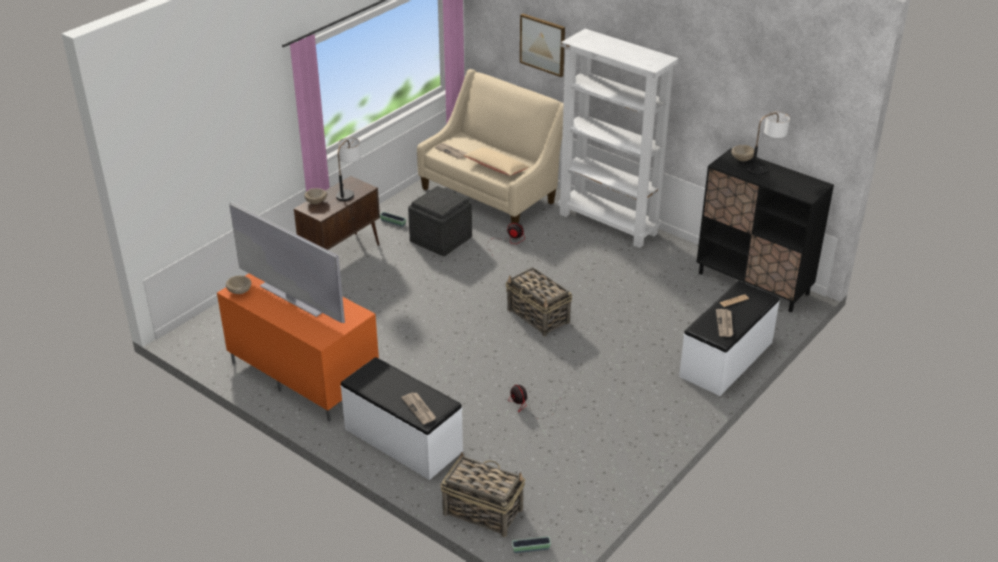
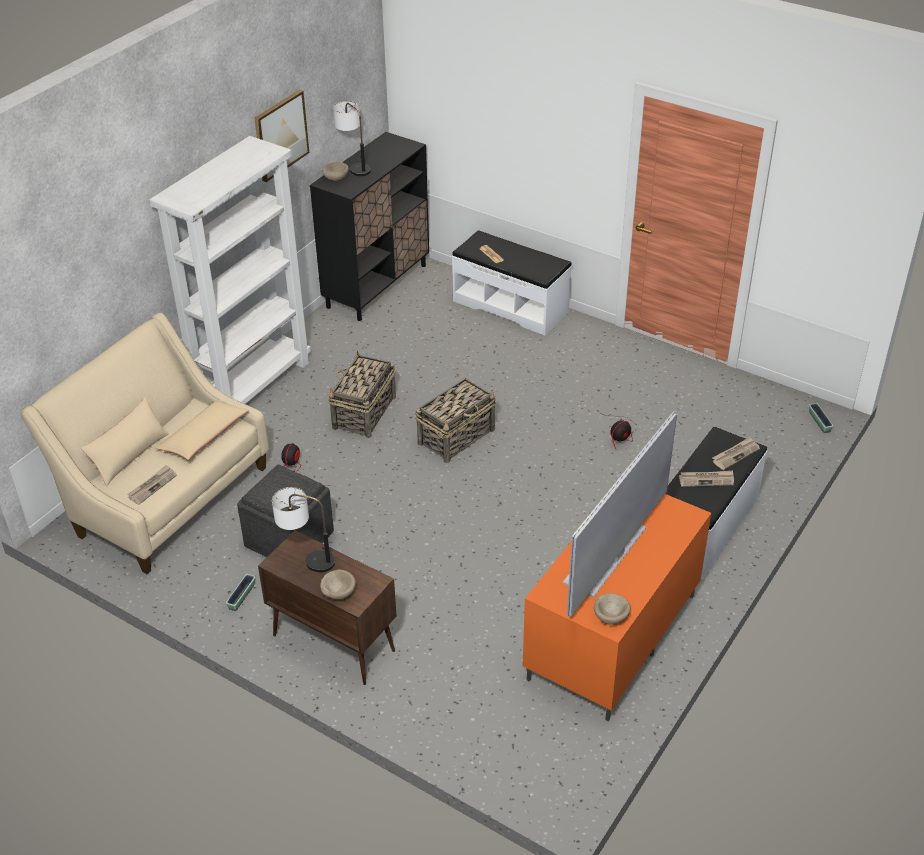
camera: 95 degrees left, 5 degrees up
basket [440,452,525,537] -> basket moved to [328,351,396,438]
picture [520,13,565,77] -> picture moved to [254,90,309,182]
newspaper [716,309,733,337] -> newspaper moved to [679,471,734,487]
none -> beige pillow [81,397,169,486]

